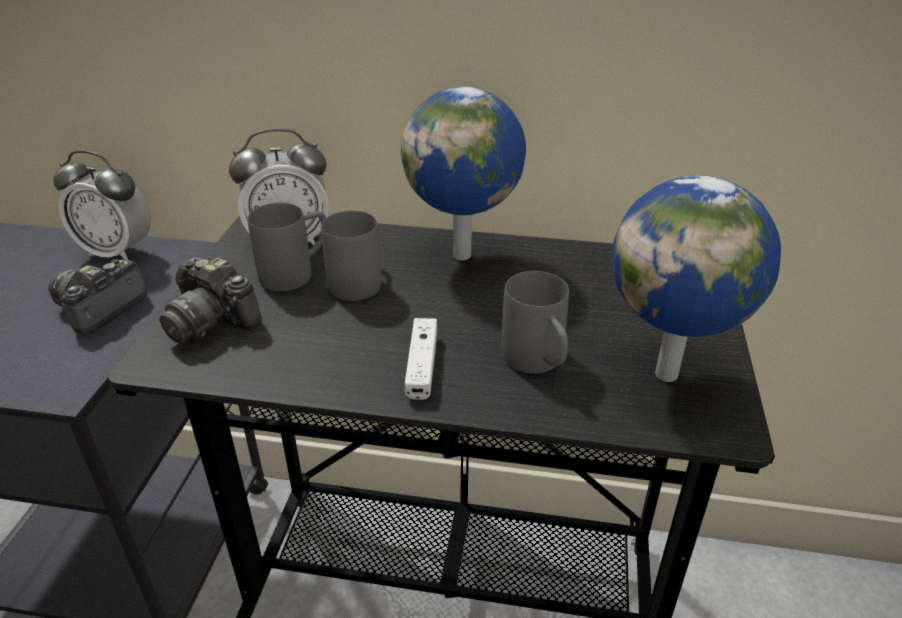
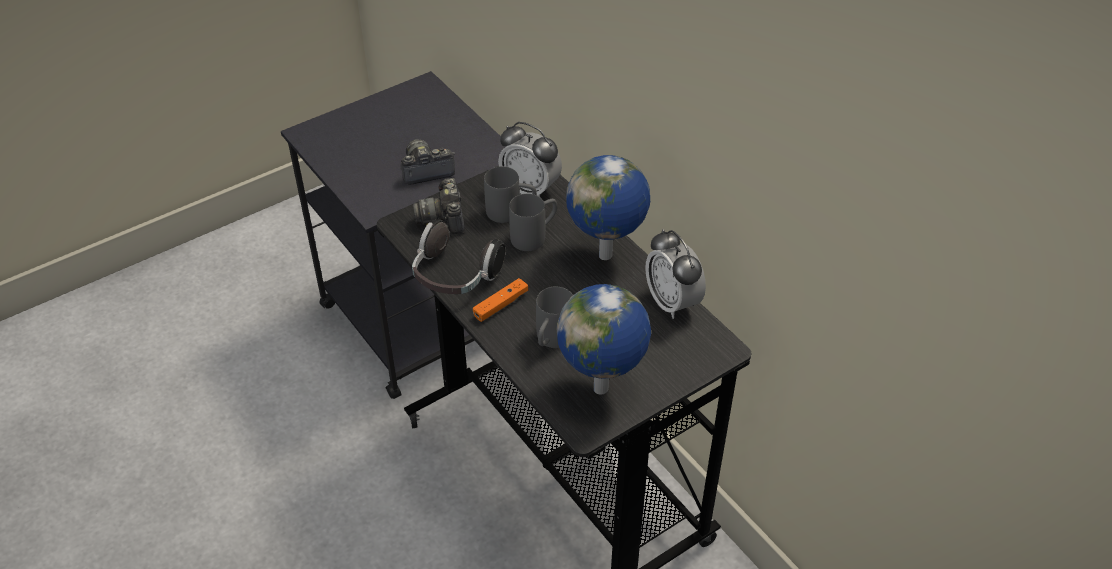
camera: 45 degrees right, 10 degrees up
alarm clock [53,150,151,260] -> alarm clock moved to [645,229,706,319]
white game controller [404,318,438,400] -> orange game controller [473,278,528,322]
none -> headphones [412,220,505,294]

